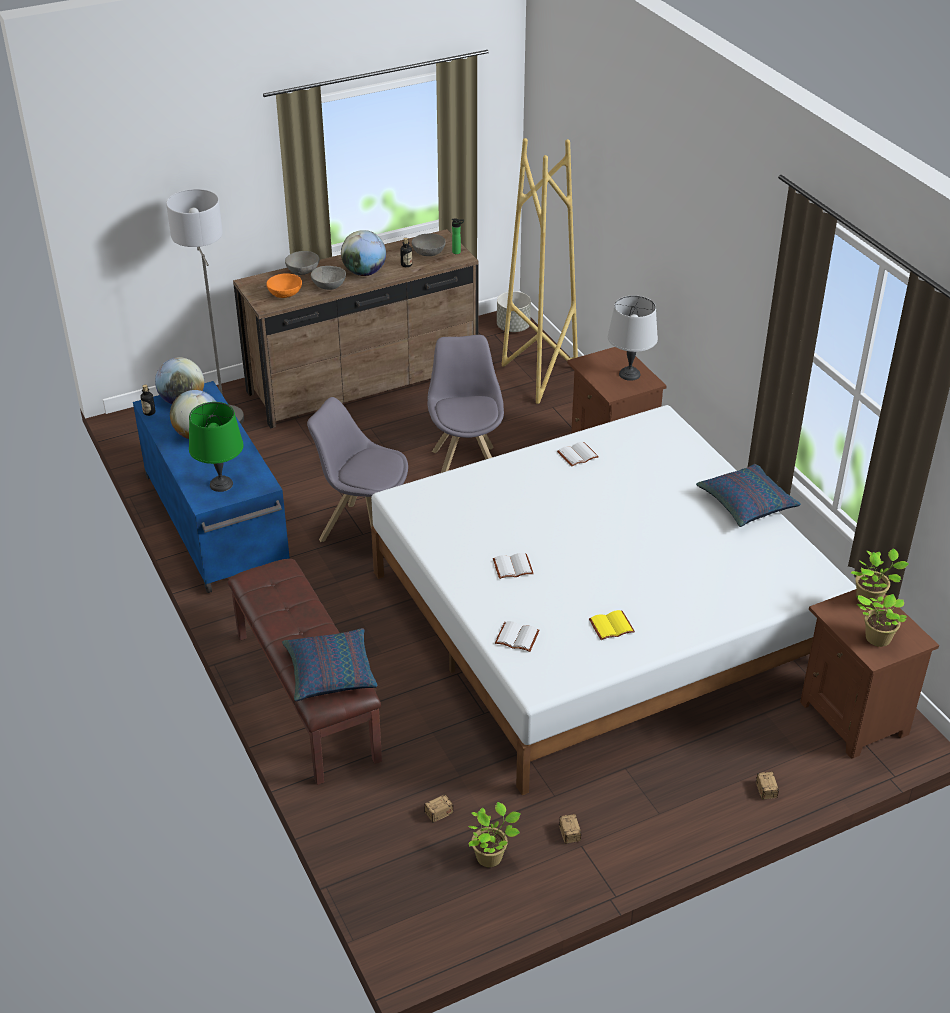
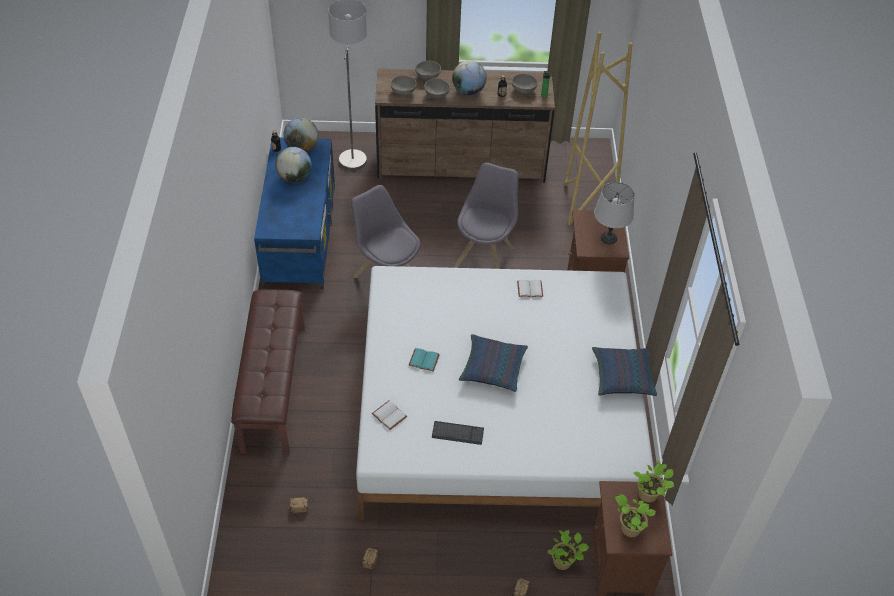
camera: 25 degrees right, 10 degrees up
green table lamp [189,402,244,492] -> none
orange bowl [266,274,302,298] -> grey bowl [390,76,417,95]
blue pillow [282,628,377,701] -> blue pillow moved to [459,334,528,392]
potted plant [468,802,521,867] -> potted plant moved to [547,530,589,570]
white book [493,553,534,579] -> turquoise book [408,348,440,372]
grey planter [497,291,531,332] -> none
yellow book [589,610,635,640] -> keyboard [432,421,484,445]

